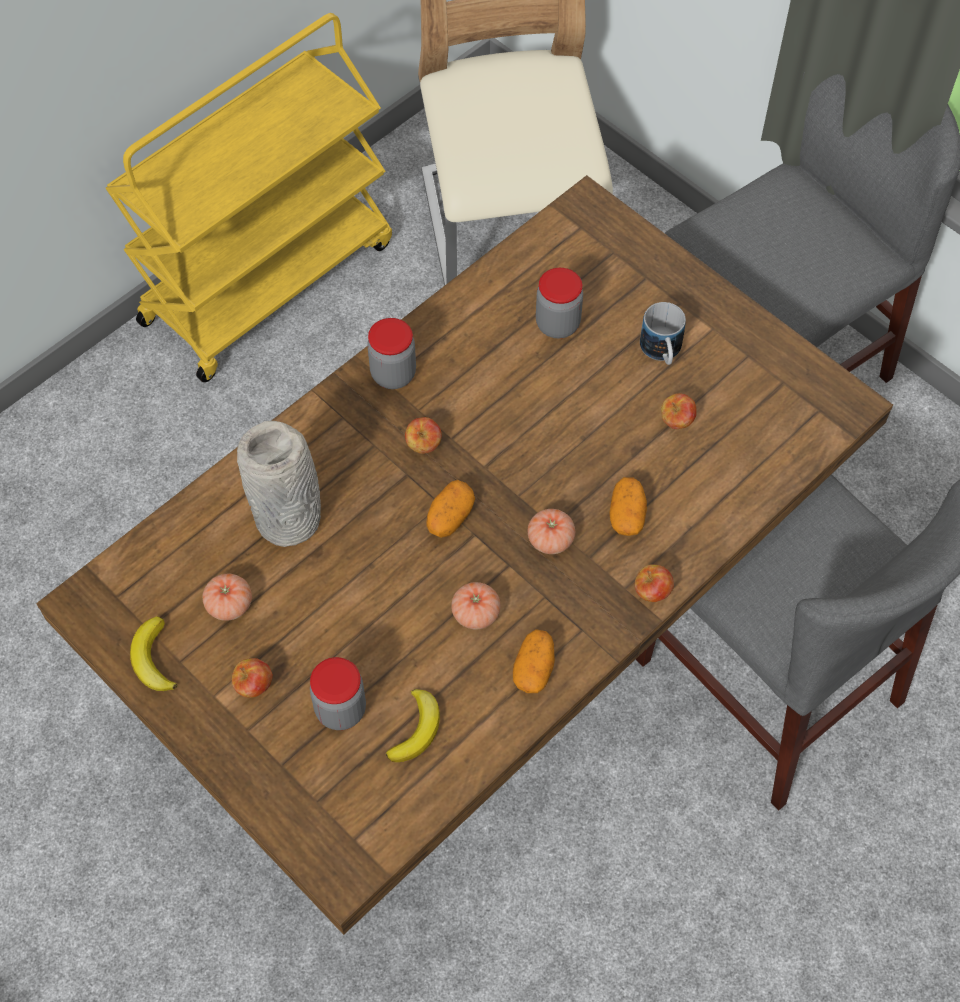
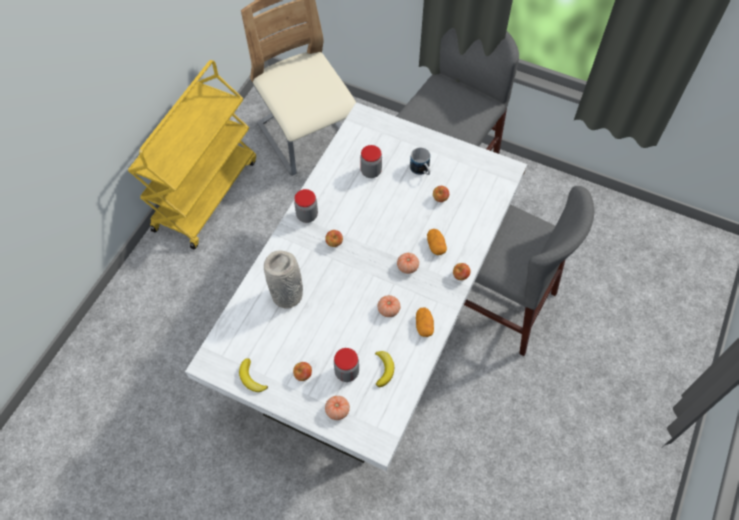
camera: 20 degrees left, 0 degrees up
brown dining table [36,175,893,935] -> white dining table [185,102,527,472]
tomato [202,573,252,621] -> tomato moved to [325,396,350,420]
potato [426,480,475,538] -> none

